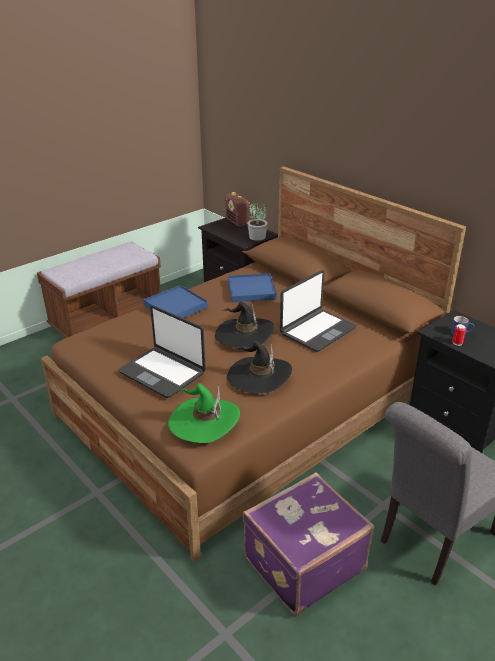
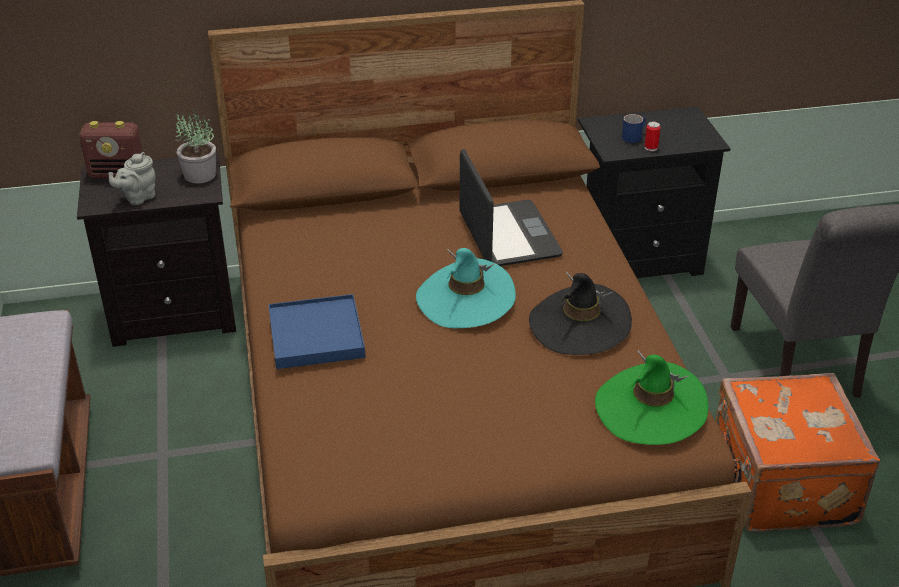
camera: 60 degrees left, 5 degrees up
laptop [119,306,206,398] -> none
black hat [215,301,274,348] -> turquoise hat [416,248,516,328]
blue tray [228,273,277,302] -> none
purple suitcase [243,472,374,615] -> orange suitcase [715,373,880,532]
none -> grey teapot [108,152,155,205]

